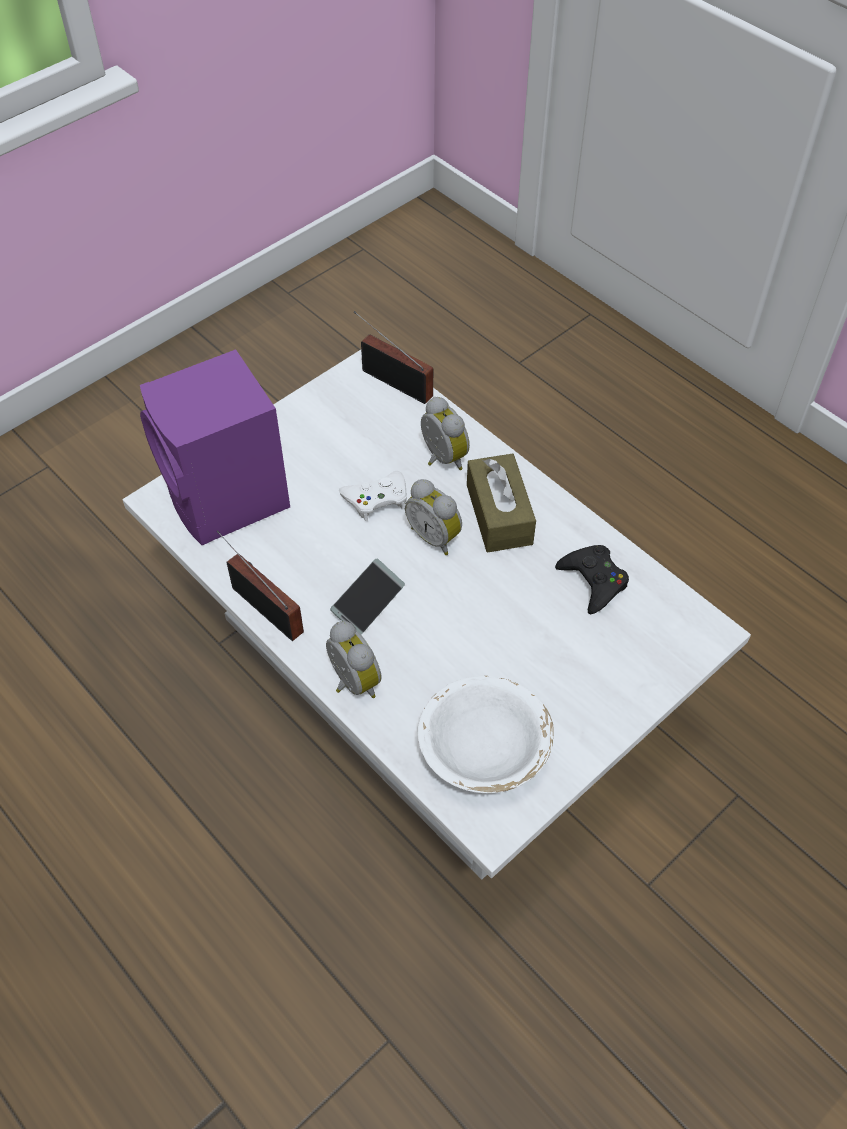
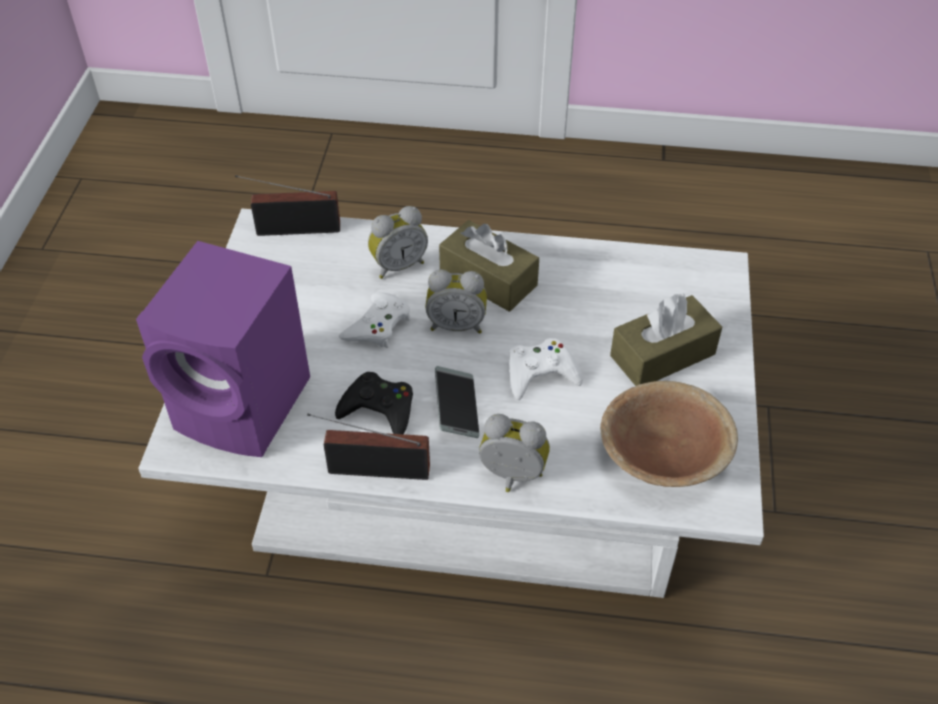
camera: 40 degrees left, 5 degrees down
white bowl [418,676,554,793] -> brown bowl [600,381,738,487]
alarm clock [421,397,470,470] -> alarm clock turned 135 degrees clockwise [368,206,428,279]
black game controller [555,545,629,614] -> black game controller moved to [335,372,413,434]
none -> white game controller [509,338,583,400]
none -> brown tissue box [610,293,722,386]

